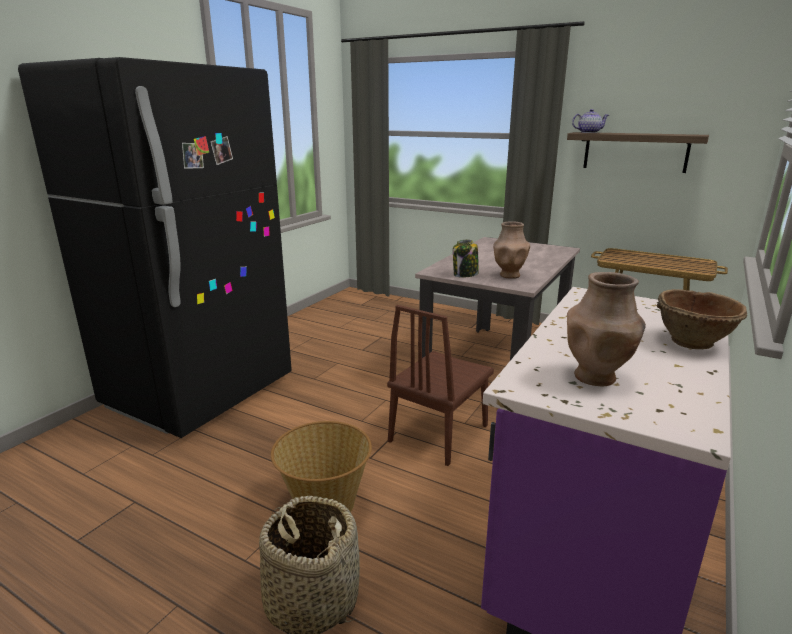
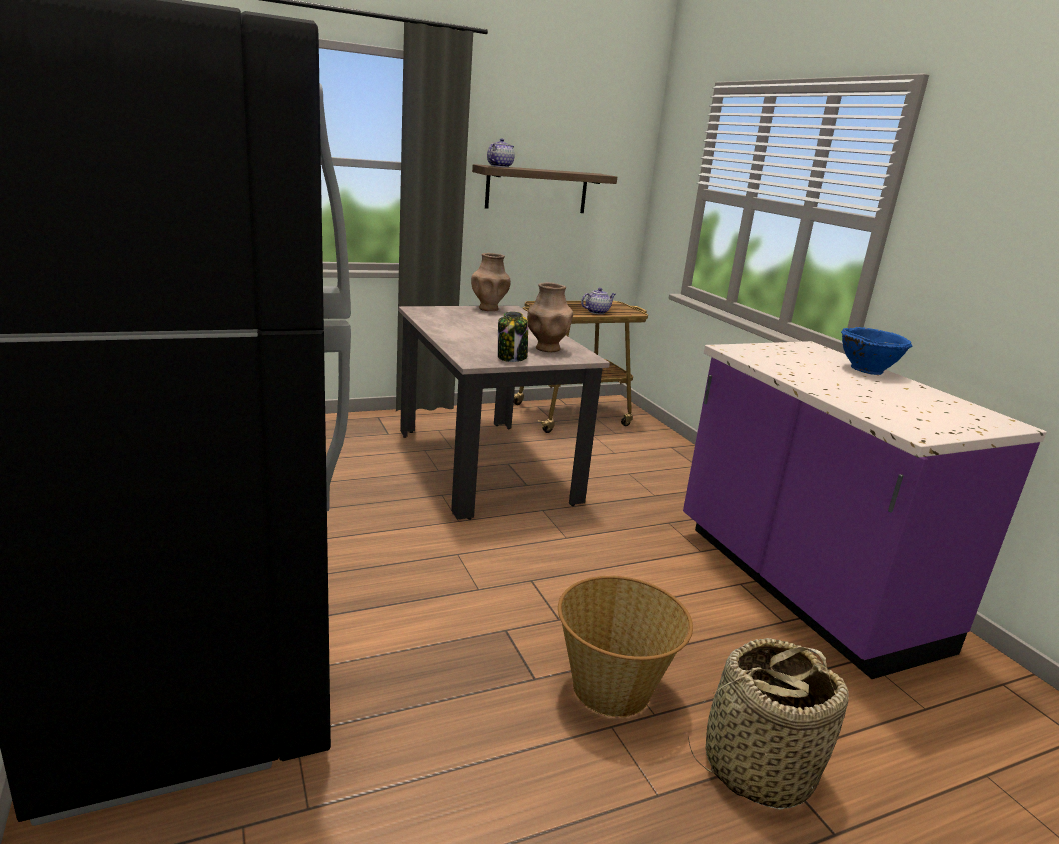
camera: 55 degrees left, 0 degrees up
brown chair [387,305,494,466] -> none
brown vase [567,272,646,386] -> brown vase moved to [471,253,511,311]
brown bowl [657,289,747,349] -> blue bowl [841,327,912,375]
none -> teapot [581,288,616,314]

